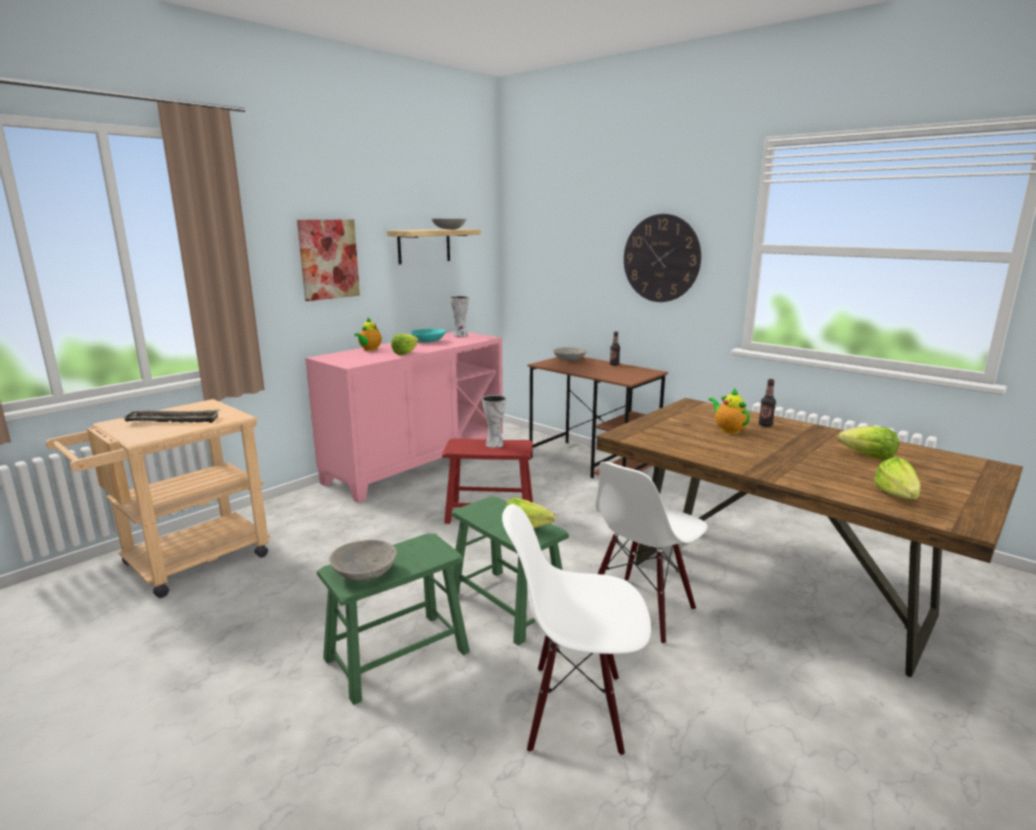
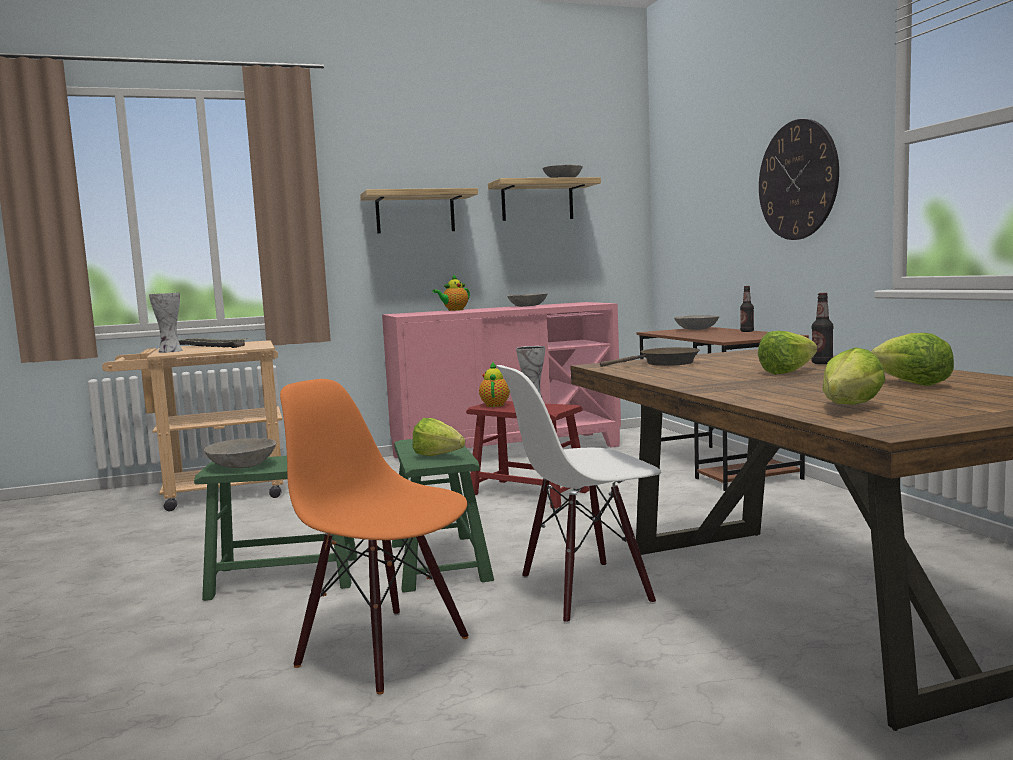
camera: 30 degrees right, 10 degrees down
picture [297,220,360,301] -> shelf [360,188,478,233]
lettuce [391,334,419,355] -> lettuce moved to [758,331,817,375]
turquoise bowl [411,329,446,343] -> grey bowl [507,293,548,307]
vase [450,296,469,337] -> vase moved to [149,293,183,353]
white chair [502,504,651,756] -> orange chair [280,379,468,695]
teapot [708,388,750,434] -> teapot moved to [479,362,510,407]
none -> brown frying pan [600,347,700,367]

